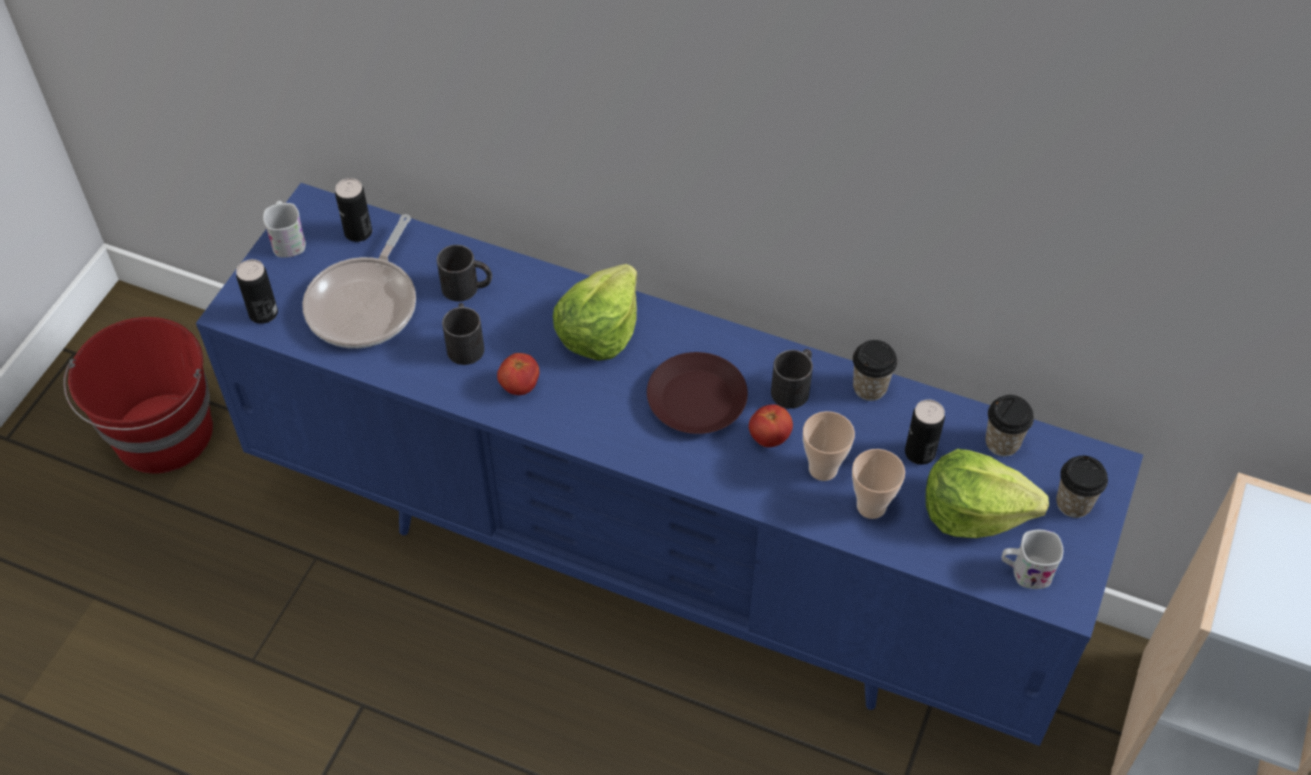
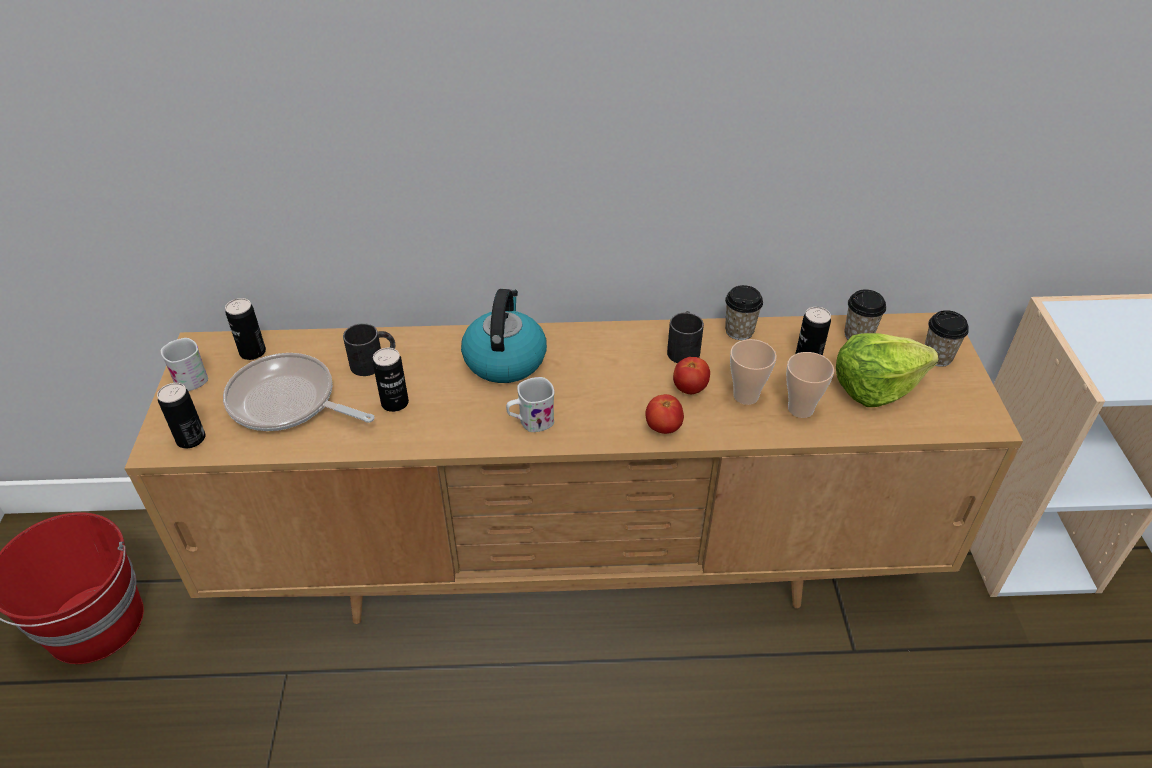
camera: 25 degrees left, 10 degrees down
blue cabinet [196,183,1143,746] -> brown cabinet [124,313,1023,624]
frying pan [302,214,416,348] -> frying pan turned 120 degrees clockwise [223,353,374,431]
black mug [442,303,484,365] -> can [373,348,409,412]
tomato [497,353,539,395] -> tomato moved to [645,394,684,434]
lettuce [553,264,637,361] -> kettle [461,289,547,383]
brown plate [647,352,748,434] -> none
white mug [1002,530,1063,589] -> white mug moved to [506,377,554,432]

